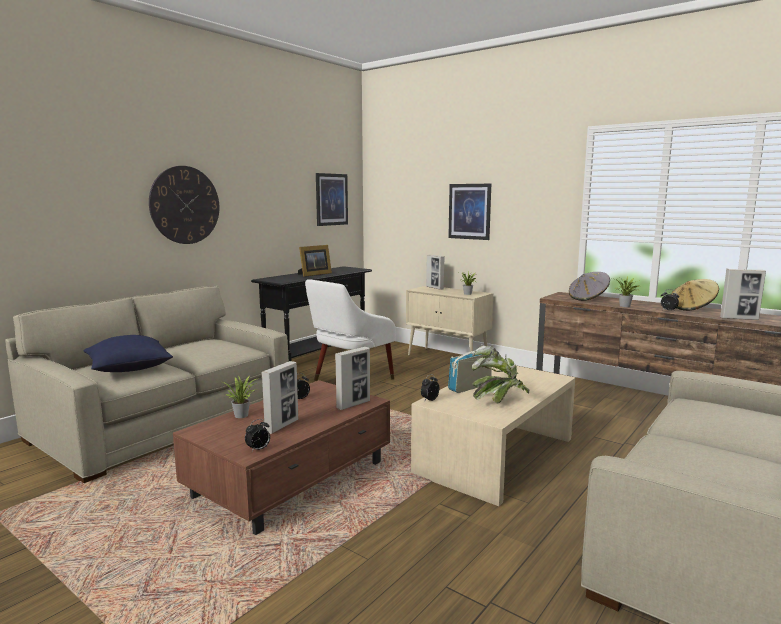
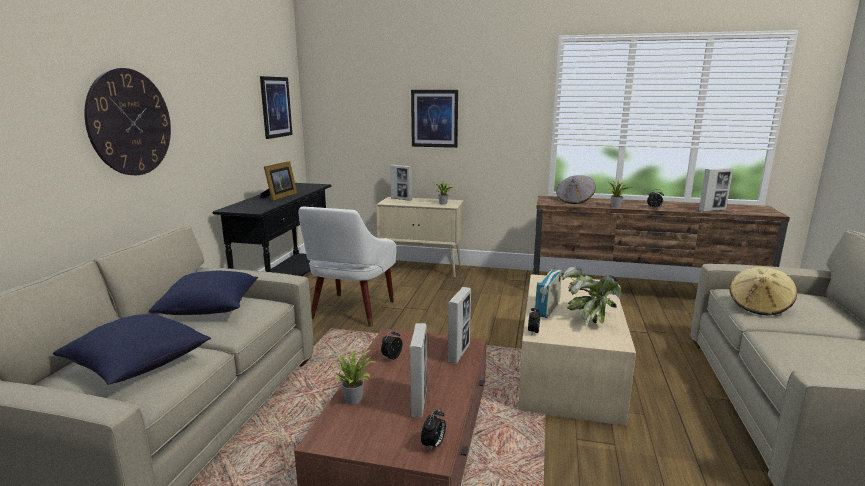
camera: 25 degrees left, 5 degrees up
beige hat [671,279,719,311] -> beige hat moved to [729,267,797,315]
none -> blue pillow [149,271,258,315]

